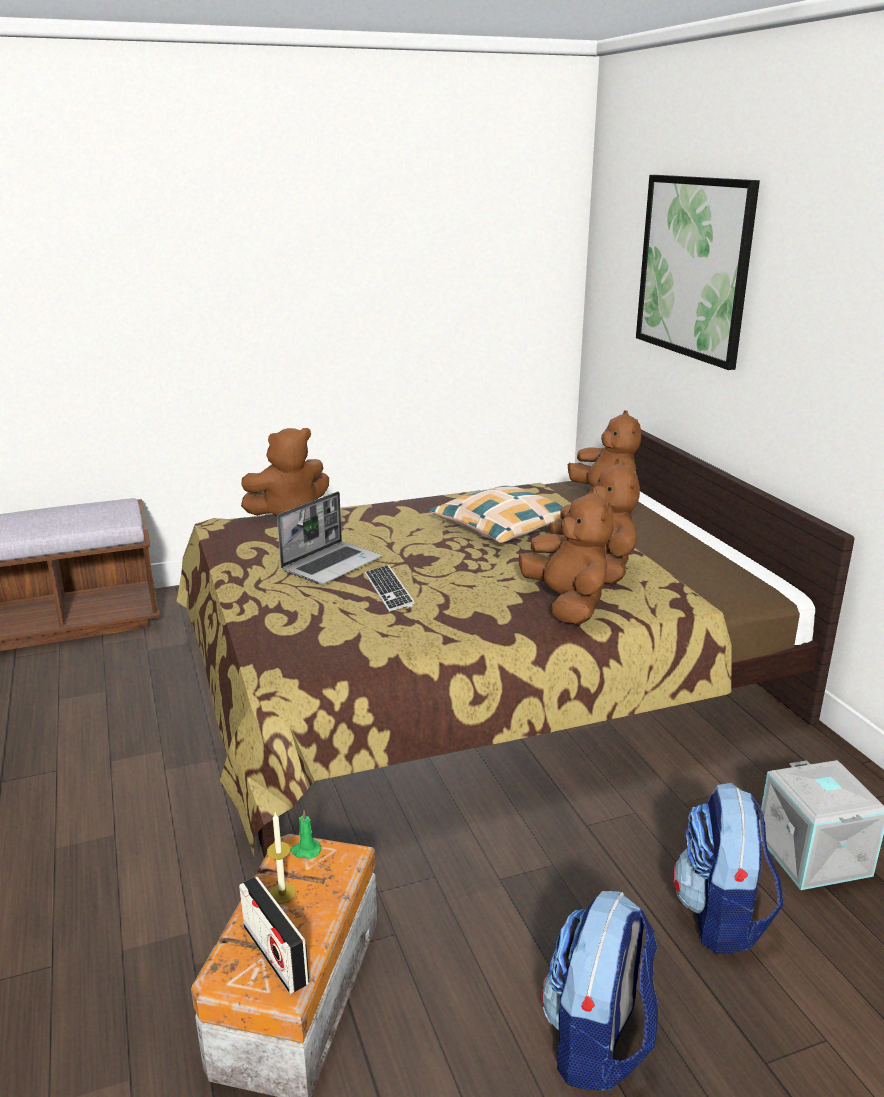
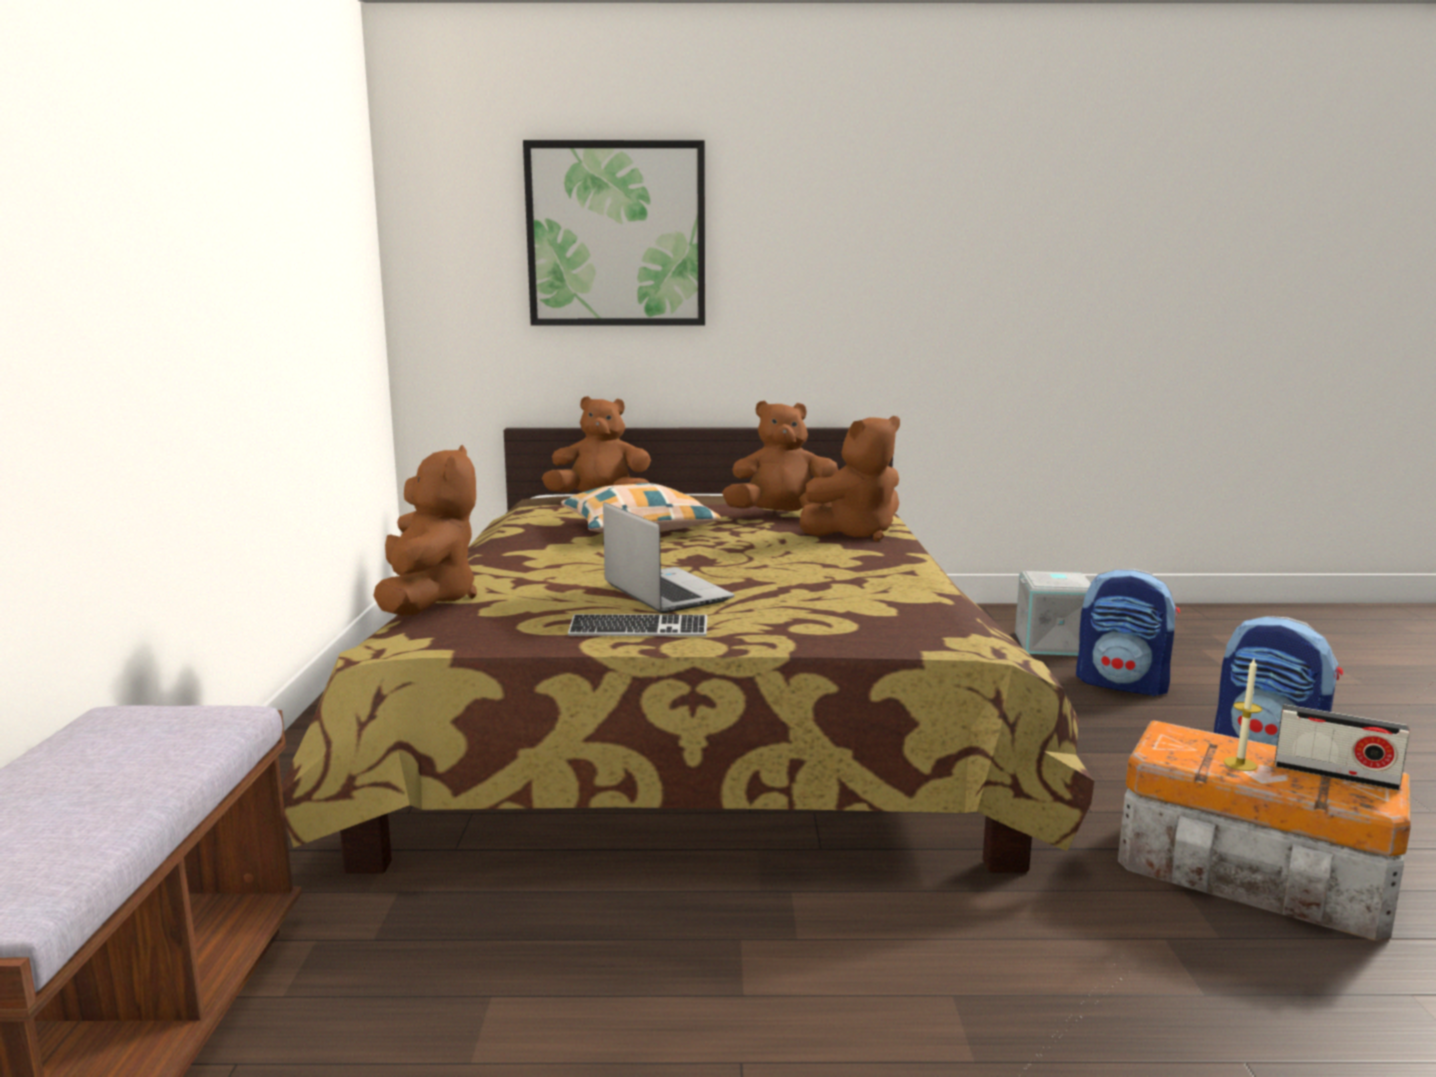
camera: 70 degrees left, 10 degrees down
radio [239,877,309,994] -> radio turned 45 degrees clockwise [1275,704,1410,791]
green candle [290,810,322,859] -> none
keyboard [365,565,415,612] -> keyboard moved to [568,614,707,636]
brown plush toy [519,488,614,625] -> brown plush toy turned 150 degrees clockwise [799,416,900,541]

